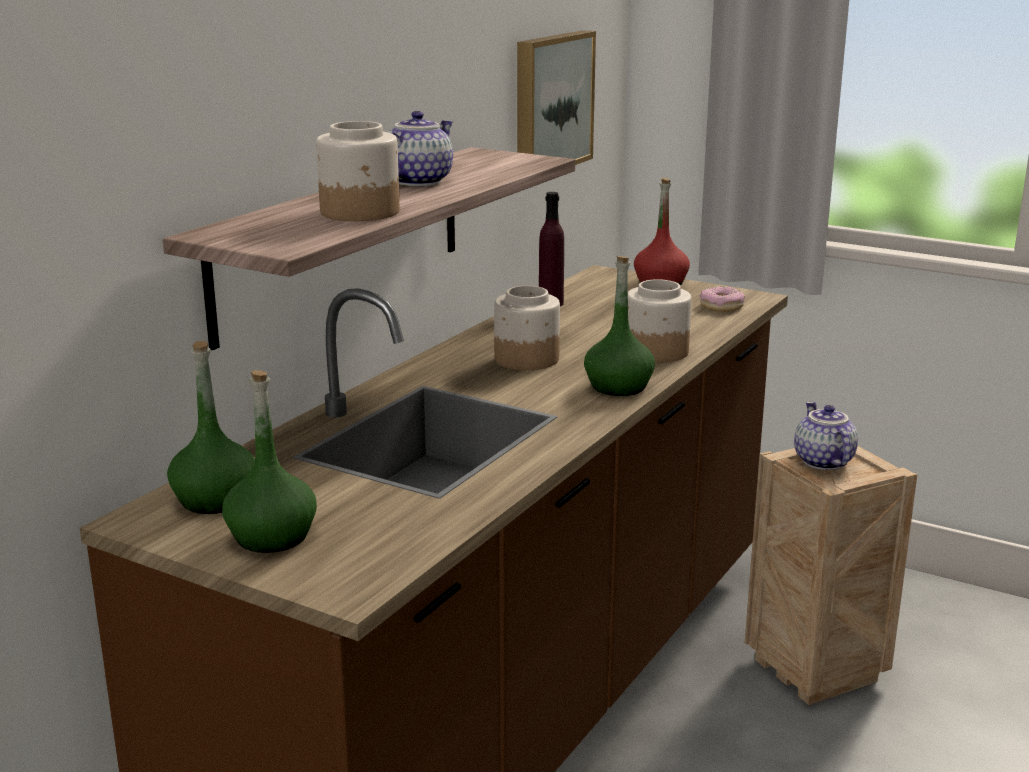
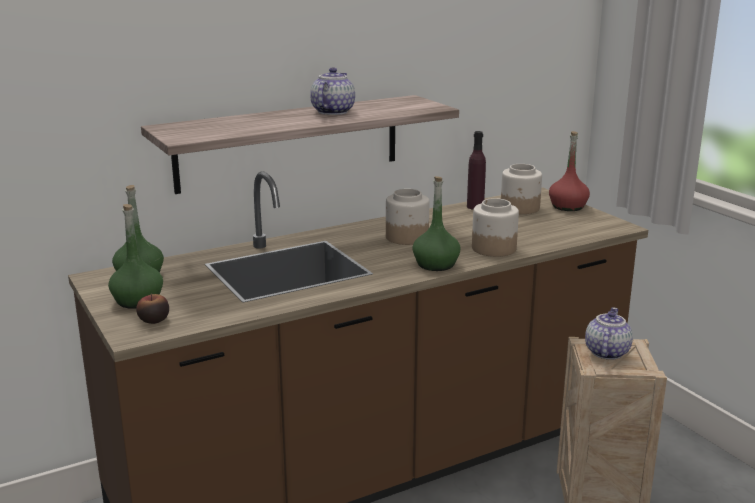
camera: 30 degrees right, 0 degrees up
jar [316,121,400,221] -> jar moved to [501,164,542,214]
teapot [387,111,453,186] -> teapot turned 45 degrees counterclockwise [310,67,355,115]
picture [517,30,596,165] -> none
donut [700,286,745,312] -> none
none -> apple [136,293,169,324]

